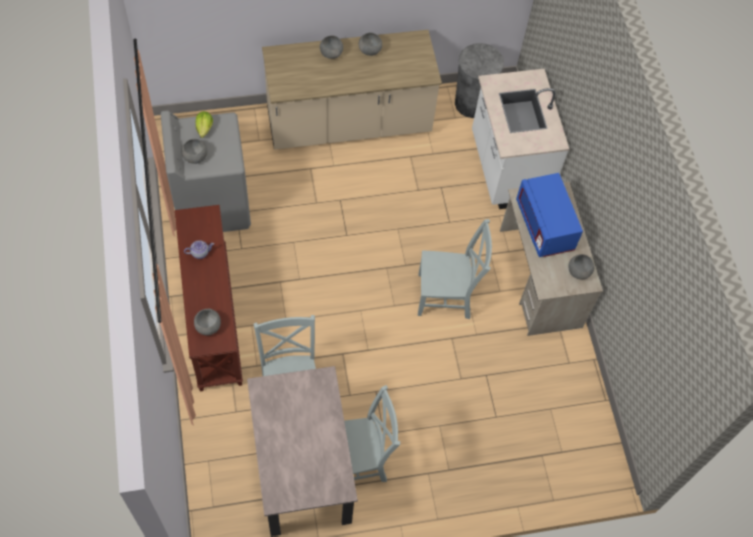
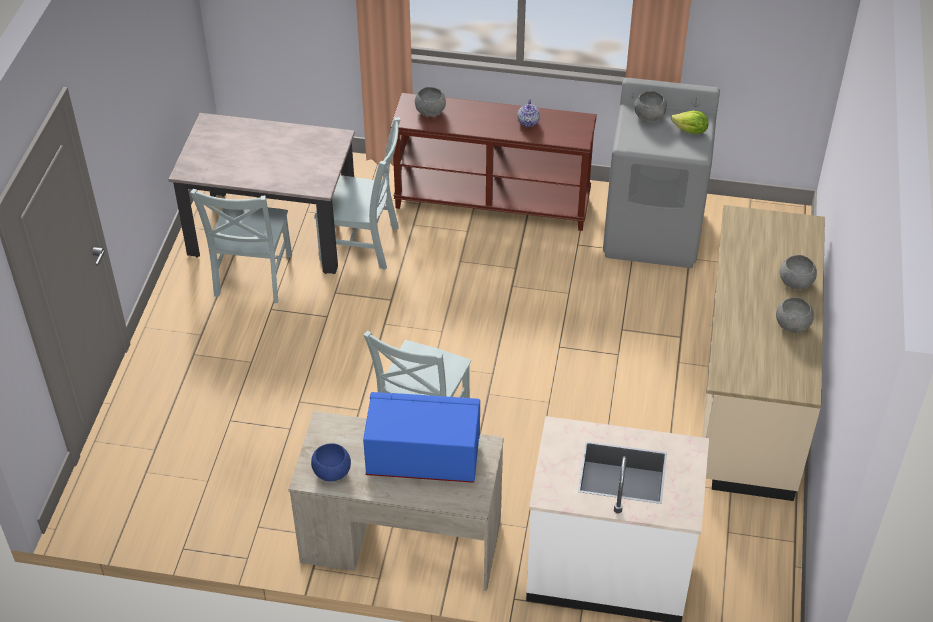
camera: 115 degrees right, 15 degrees down
grey trash can [455,43,504,118] -> none
grey bowl [568,254,594,279] -> blue bowl [311,443,351,482]

